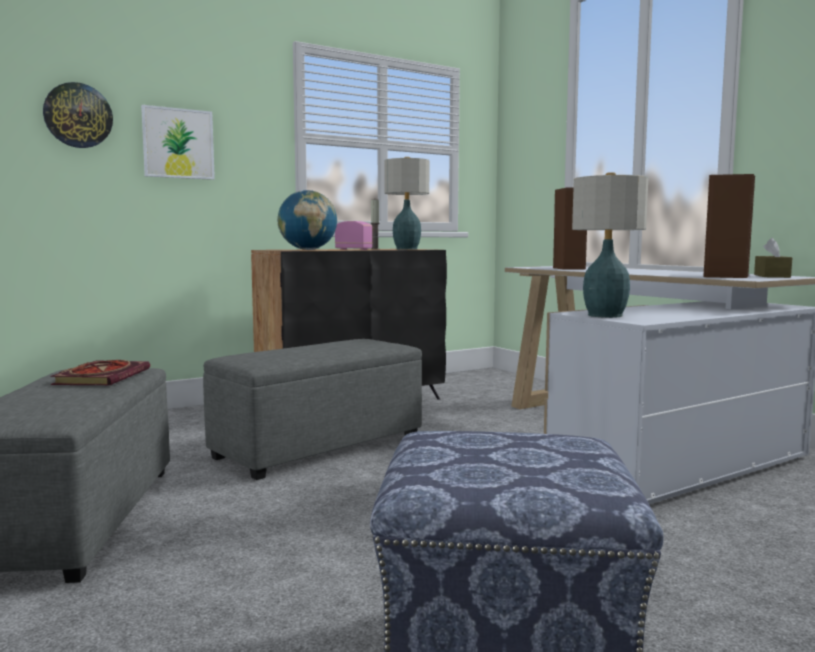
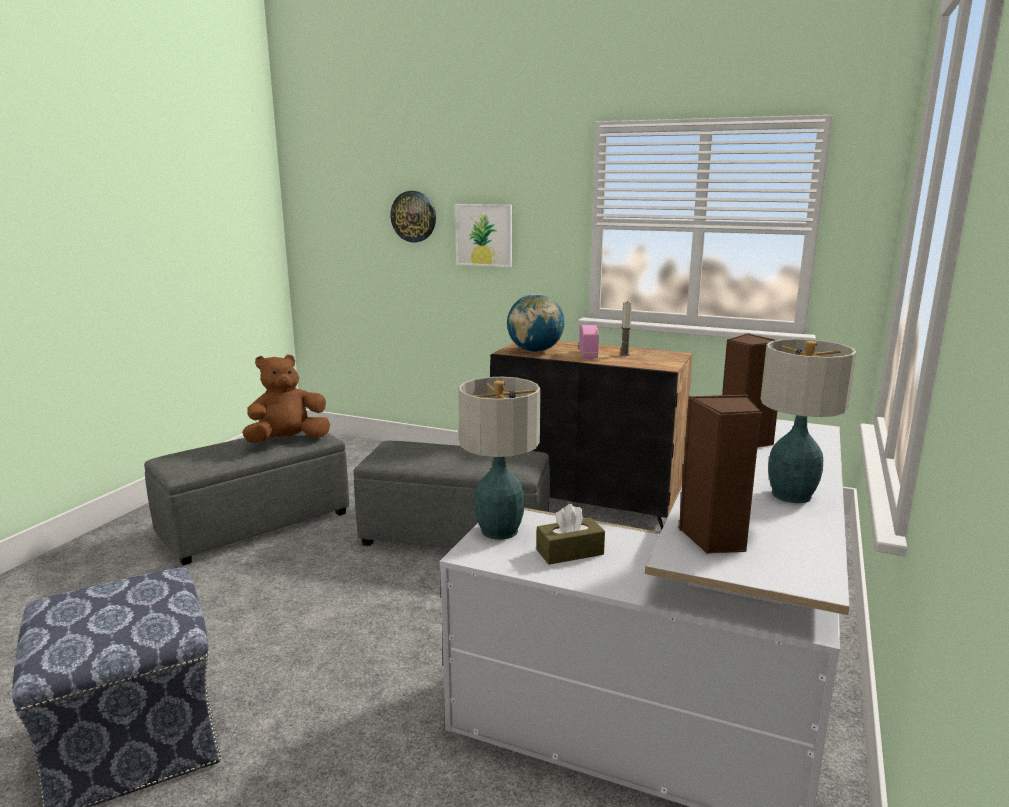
camera: 55 degrees right, 10 degrees up
book [50,360,150,385] -> brown plush toy [242,355,330,443]
table lamp [384,157,429,249] -> table lamp moved to [761,339,856,503]
brown tissue box [754,238,792,278] -> brown tissue box moved to [536,504,605,565]

